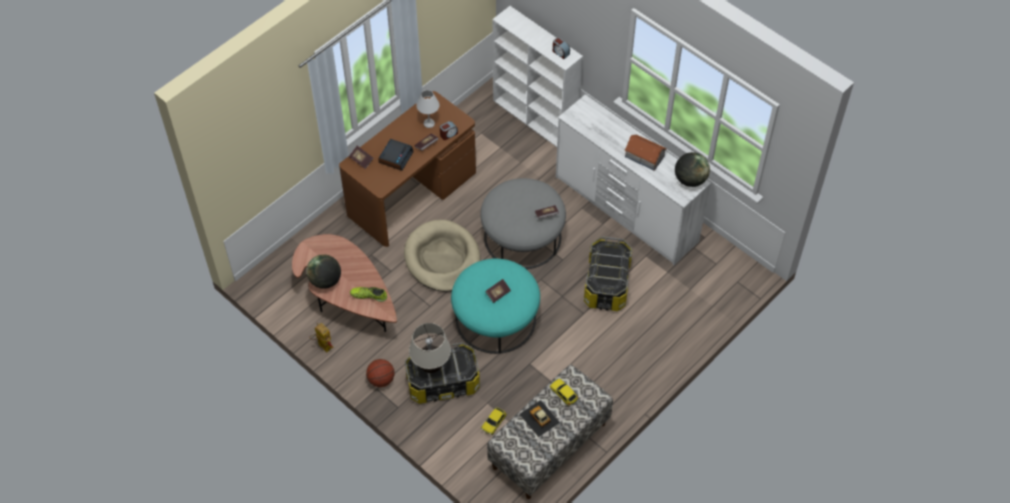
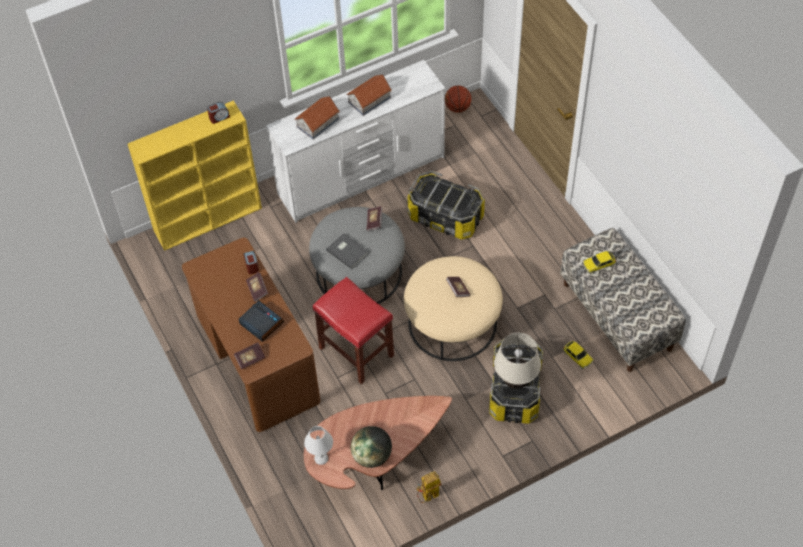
camera: 70 degrees left, 0 degrees up
shoe [350,287,387,302] -> none
basketball [366,359,395,387] -> basketball moved to [445,86,471,113]
beige dog bed [404,220,481,292] -> red stool [313,277,394,384]
white table lamp [416,90,440,128] -> white table lamp moved to [304,426,333,465]
turquoise ottoman [451,259,540,354] -> beige ottoman [404,256,503,361]
white bookcase [492,6,583,147] -> yellow bookcase [128,100,262,251]
toy car [520,400,560,437] -> none
globe [675,152,710,187] -> none
none -> toy house [294,96,340,139]
none -> grey book [326,233,368,269]

